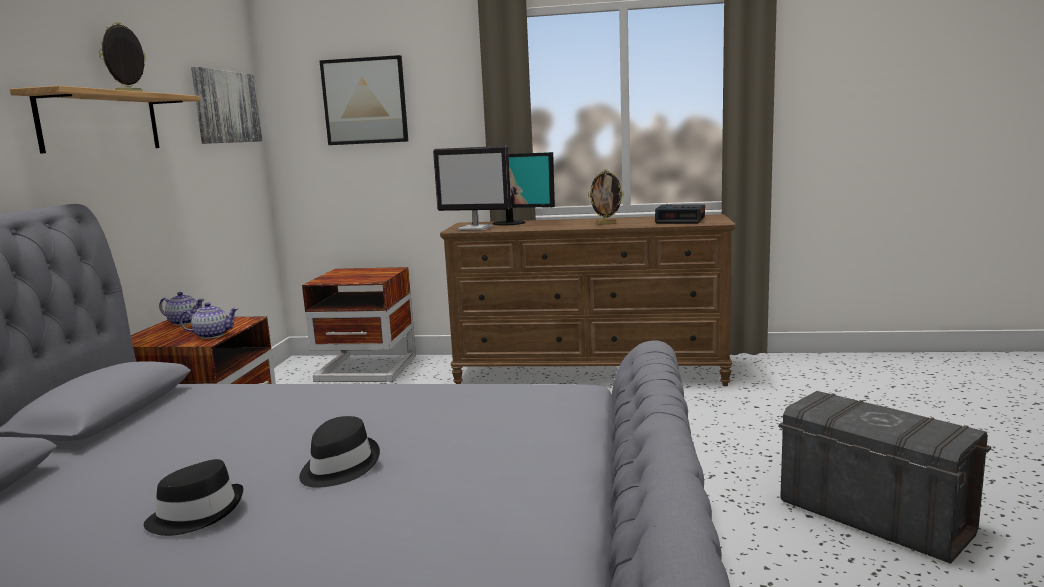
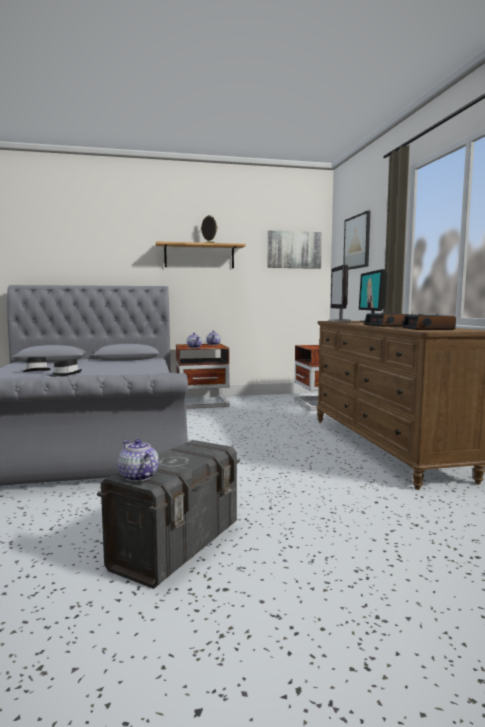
camera: 70 degrees right, 5 degrees down
picture frame [588,169,624,225] -> alarm clock [364,313,412,327]
none -> teapot [118,439,159,482]

